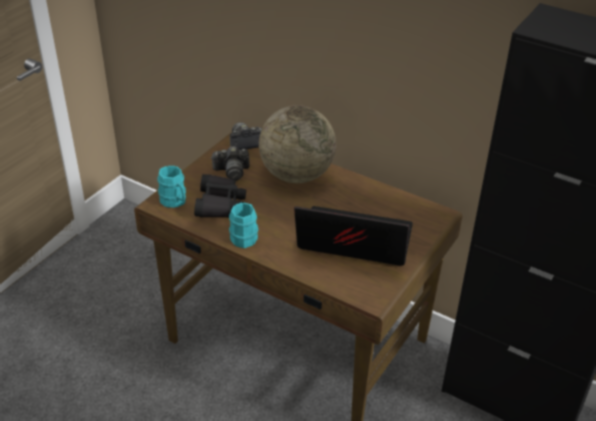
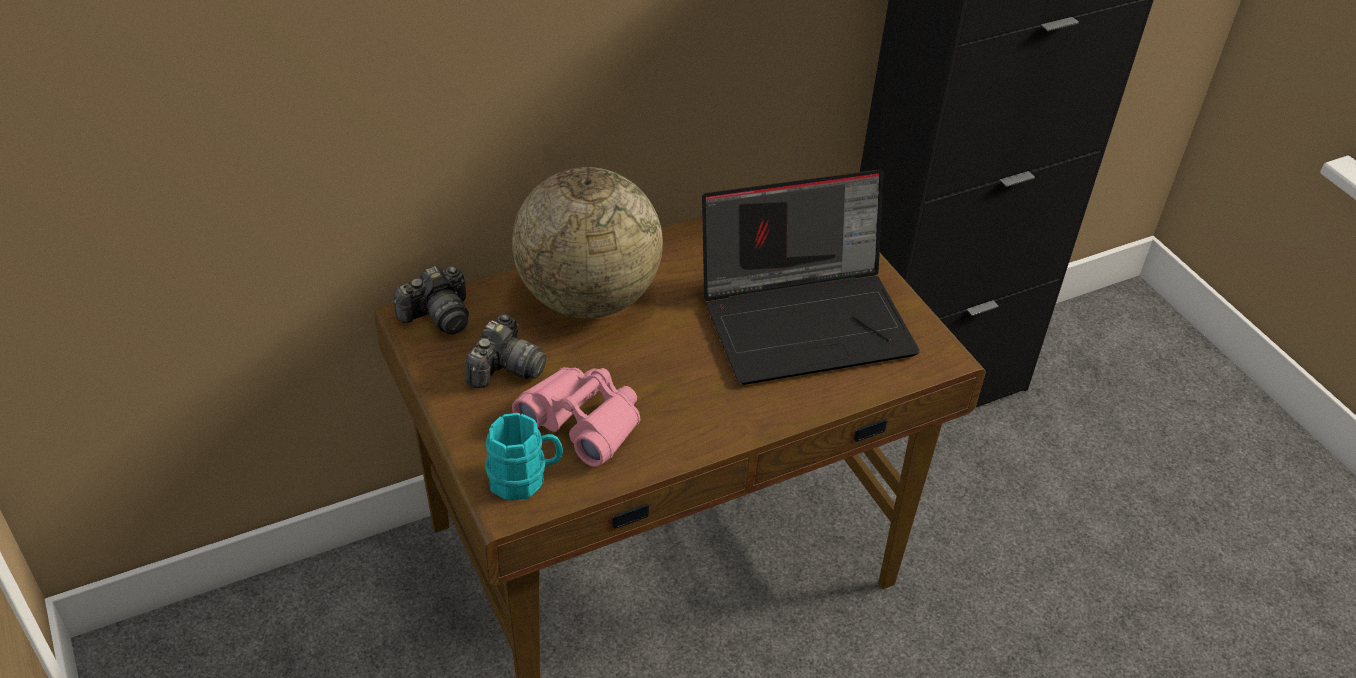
camera: 60 degrees left, 5 degrees up
black binoculars [194,174,246,218] -> pink binoculars [512,367,640,467]
turquoise mug [229,202,258,248] -> none
camera [230,122,262,150] -> camera turned 135 degrees counterclockwise [393,266,469,335]
laptop [294,206,413,266] -> laptop turned 150 degrees counterclockwise [702,170,920,385]

